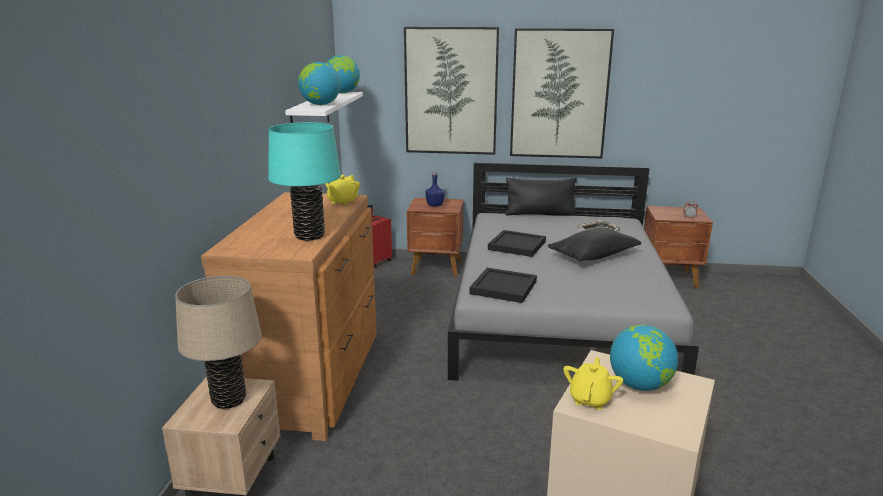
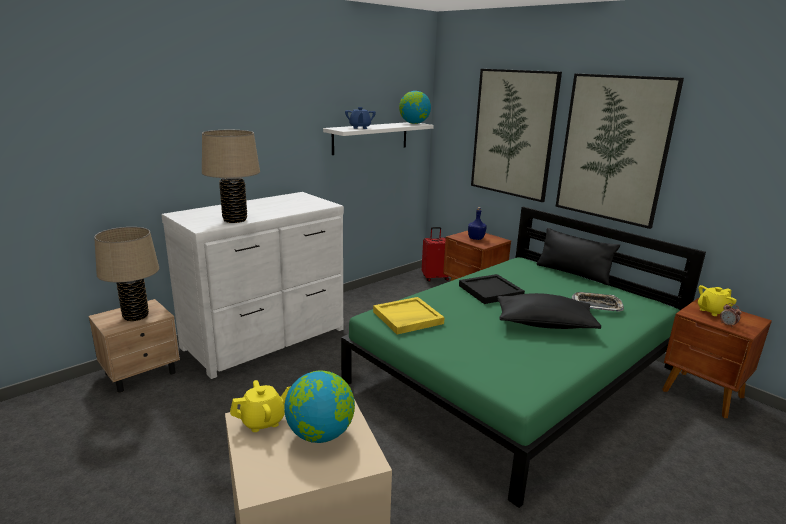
camera: 40 degrees right, 0 degrees up
brown dresser [201,192,377,441] -> white dresser [161,192,344,379]
turquoise table lamp [268,122,341,241] -> beige table lamp [202,130,260,223]
globe [298,62,341,105] -> blue teapot [345,107,376,129]
yellow teapot [325,175,360,205] -> yellow teapot moved to [698,285,737,316]
grey bed [448,163,699,381] -> green bed [341,207,706,508]
black tray [470,268,537,303] -> yellow tray [373,297,445,335]

